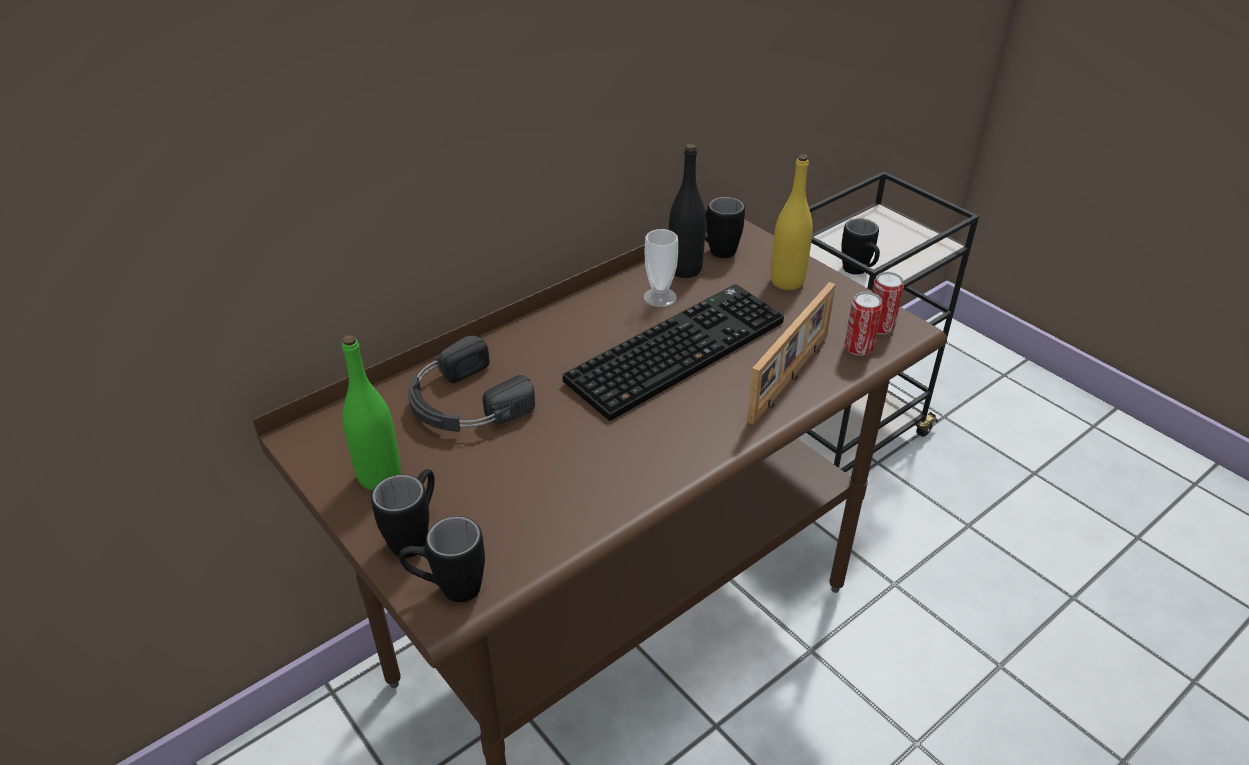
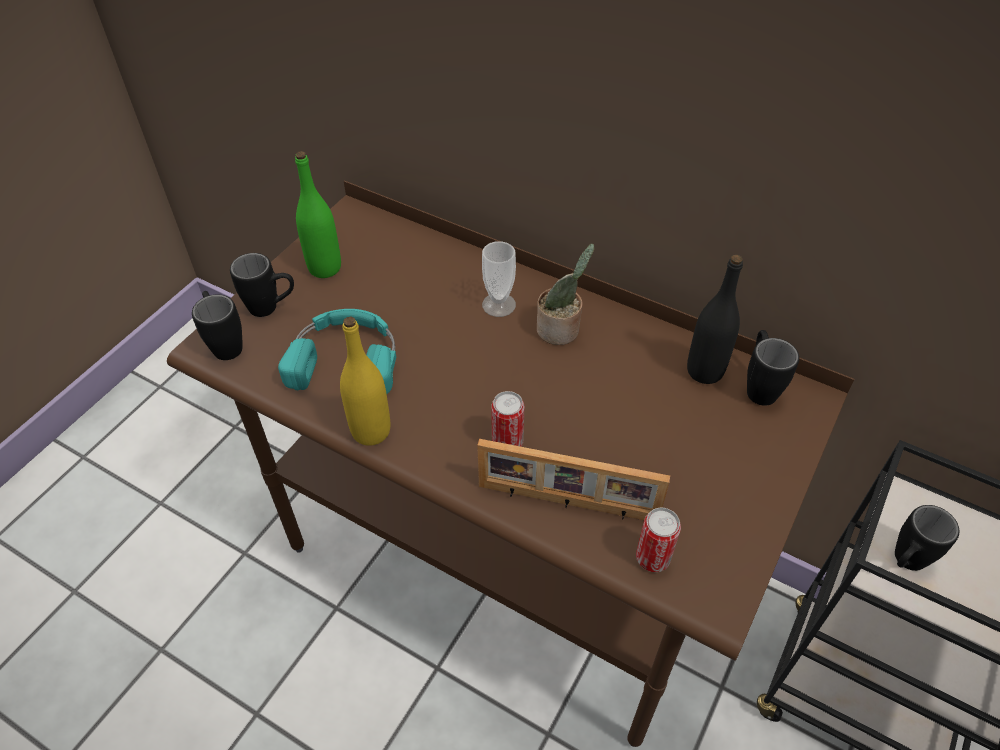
camera: 70 degrees right, 10 degrees up
black headphones [408,336,535,432] -> none
keyboard [563,284,784,421] -> none
cup [643,229,678,307] -> cup moved to [482,241,516,317]
yellow bottle [771,154,813,290] -> yellow bottle moved to [340,316,390,446]
can [872,272,904,335] -> can moved to [491,391,525,447]
none -> turquoise headphones [278,309,396,394]
none -> potted plant [537,243,594,345]

